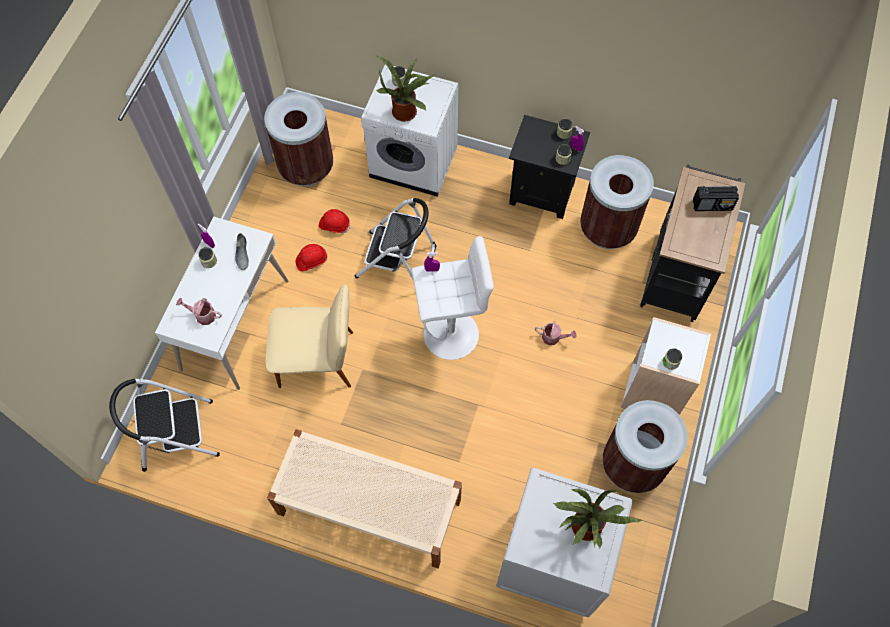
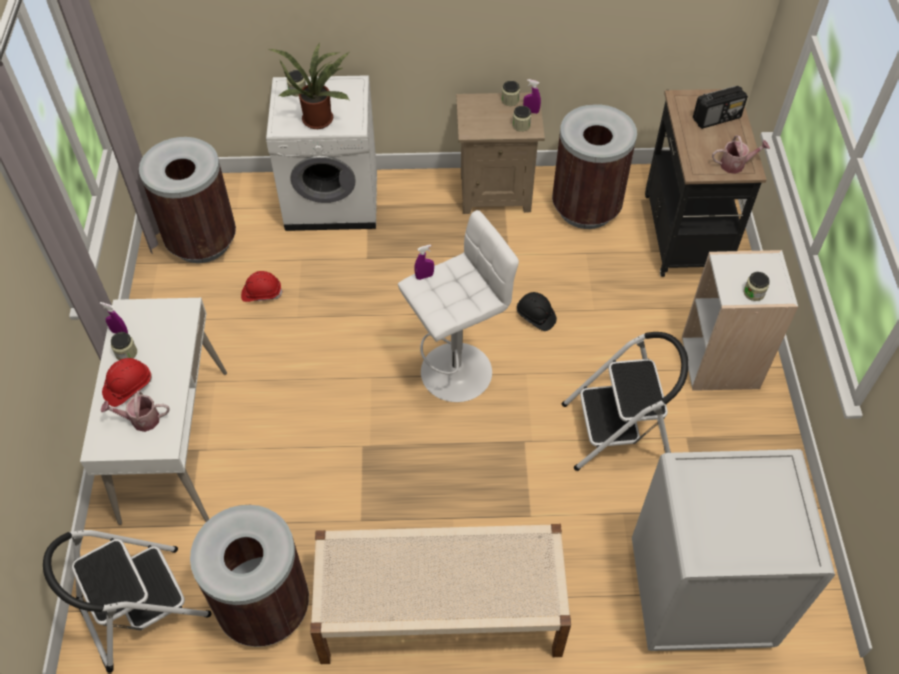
camera: 20 degrees left, 10 degrees down
grey shoe [235,233,249,270] -> none
beige chair [266,284,353,388] -> none
red hard hat [296,244,328,271] -> red hard hat moved to [102,358,152,407]
step ladder [355,198,436,279] -> step ladder moved to [561,332,689,471]
black nightstand [509,115,590,219] -> beige nightstand [456,92,545,214]
watering can [535,321,577,345] -> watering can moved to [712,135,770,174]
potted plant [553,489,642,548] -> none
brown trash can [602,400,688,493] -> brown trash can moved to [190,505,309,647]
none -> black hard hat [517,292,557,331]

